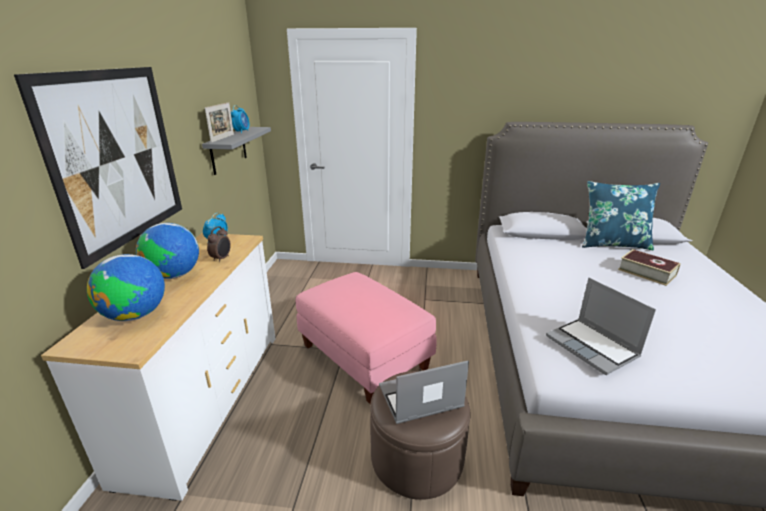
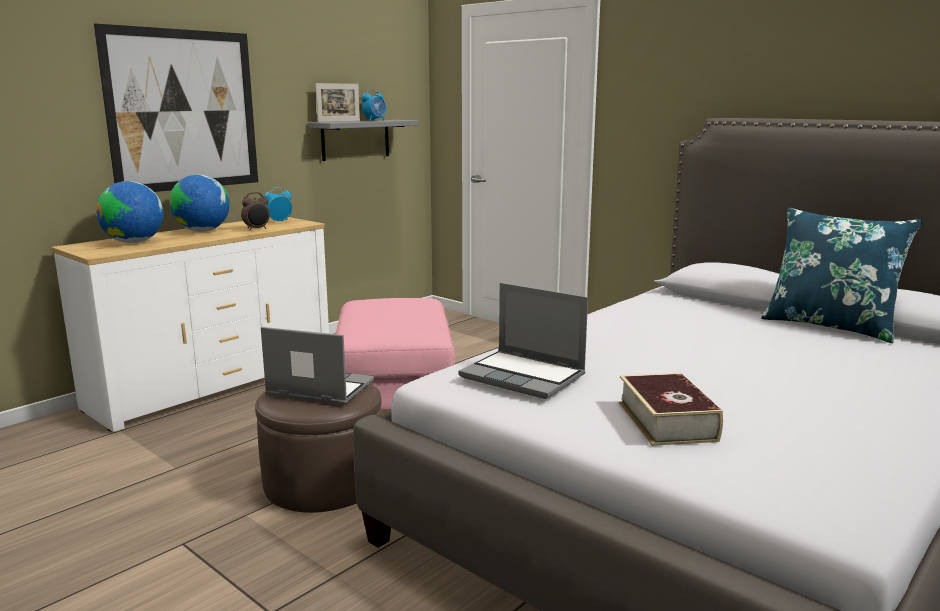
camera: 35 degrees right, 10 degrees down
laptop [546,278,656,375] -> laptop turned 60 degrees counterclockwise [459,283,588,399]
book [618,249,681,286] -> book moved to [618,373,723,446]

